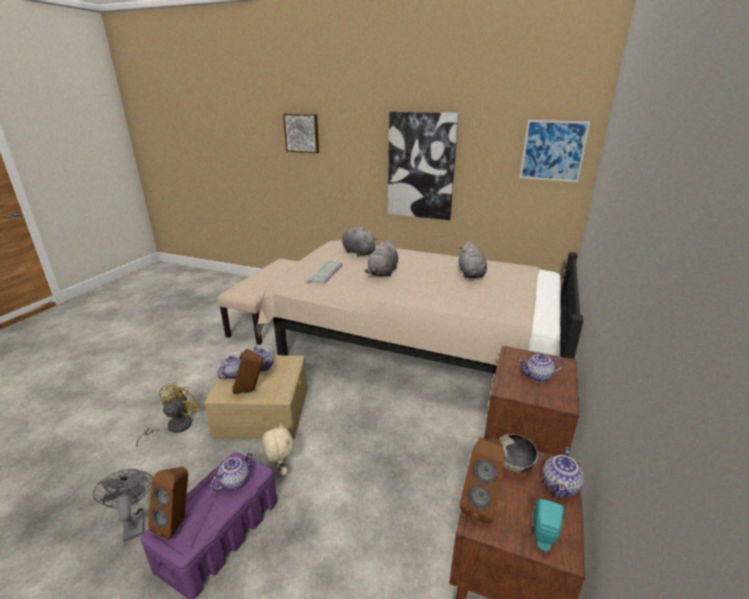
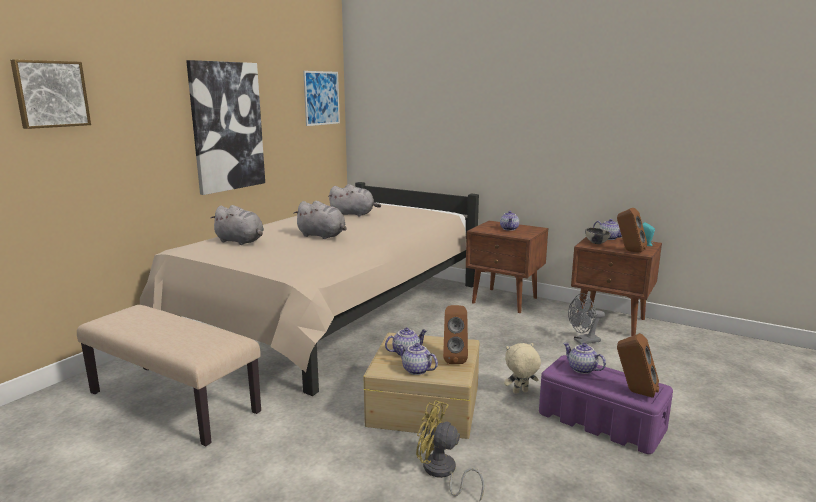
camera: 80 degrees left, 10 degrees down
grey fan [93,469,153,542] -> grey fan moved to [568,293,605,344]
keyboard [307,261,343,284] -> none
grey plush toy [342,226,378,257] -> grey plush toy turned 120 degrees counterclockwise [210,205,264,245]

